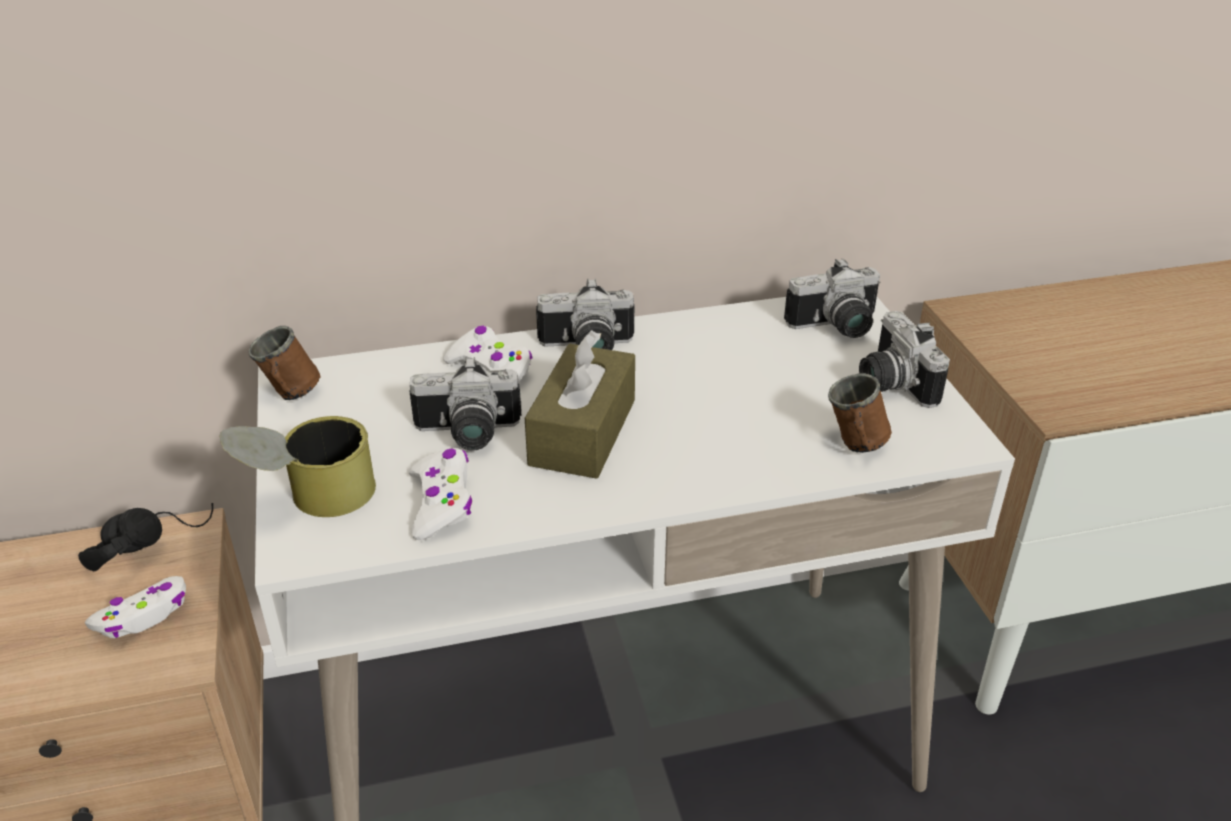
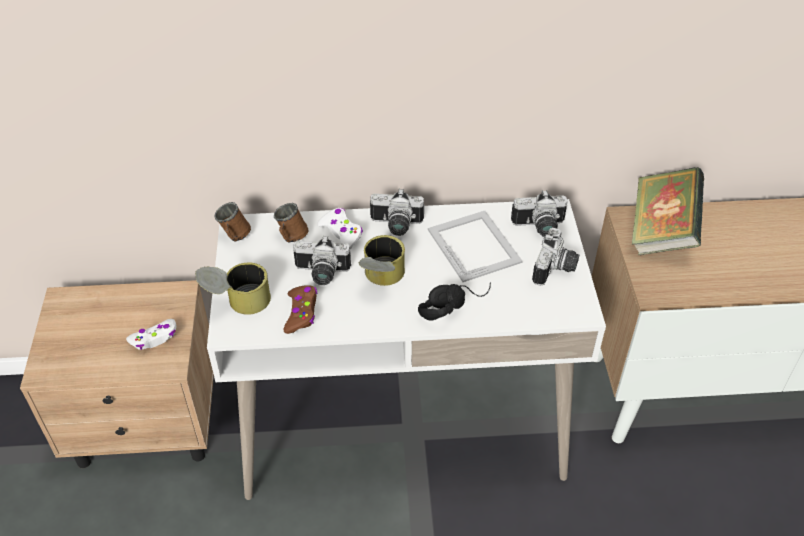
camera: 10 degrees right, 10 degrees up
black headphones [78,503,213,571] -> black headphones moved to [418,283,491,321]
white game controller [408,448,472,540] -> brown game controller [284,285,317,334]
brown tissue box [525,330,635,479] -> can [358,235,405,286]
brown mug [828,373,892,453] -> brown mug moved to [274,203,309,243]
camera [859,311,950,408] -> camera turned 150 degrees counterclockwise [532,228,579,286]
none -> picture frame [428,211,523,282]
none -> book [632,167,704,255]

